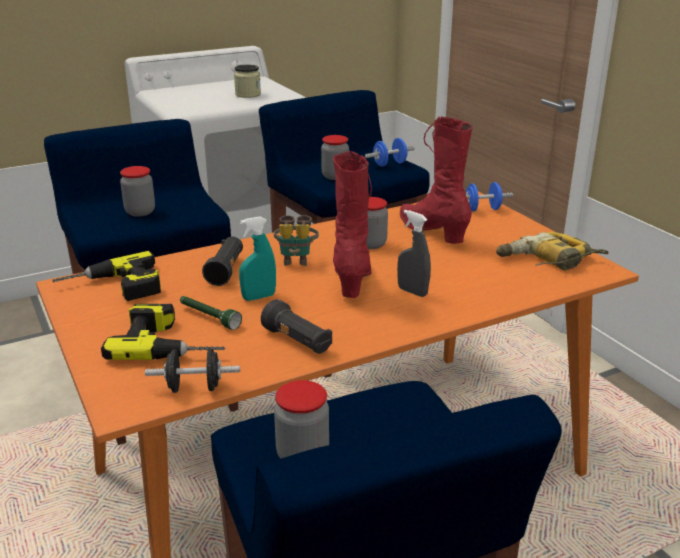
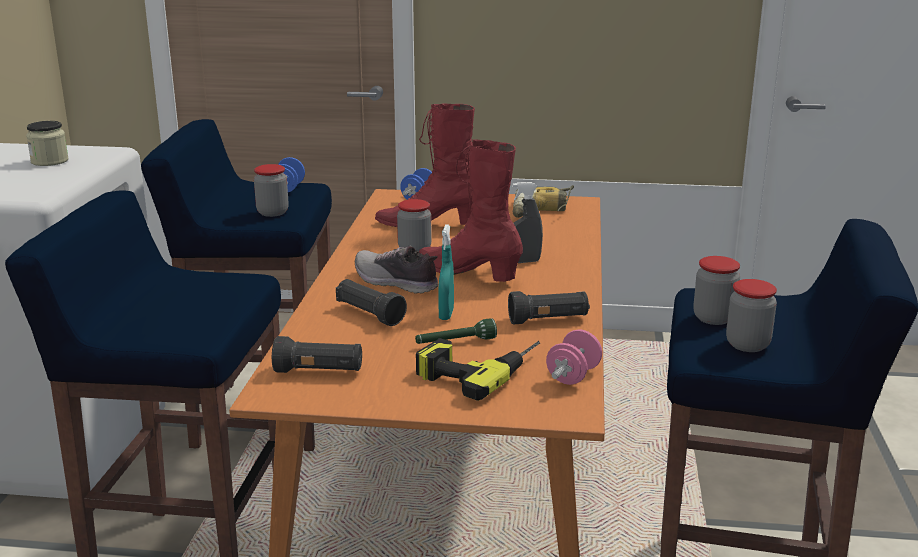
camera: 55 degrees left, 5 degrees down
power drill [52,251,161,301] -> black flashlight [272,336,362,373]
jar [120,166,155,217] -> jar moved to [693,256,740,325]
black dumbbell [145,348,240,393] -> pink dumbbell [546,329,602,385]
binoculars [274,215,319,266] -> shoe [355,245,438,294]

